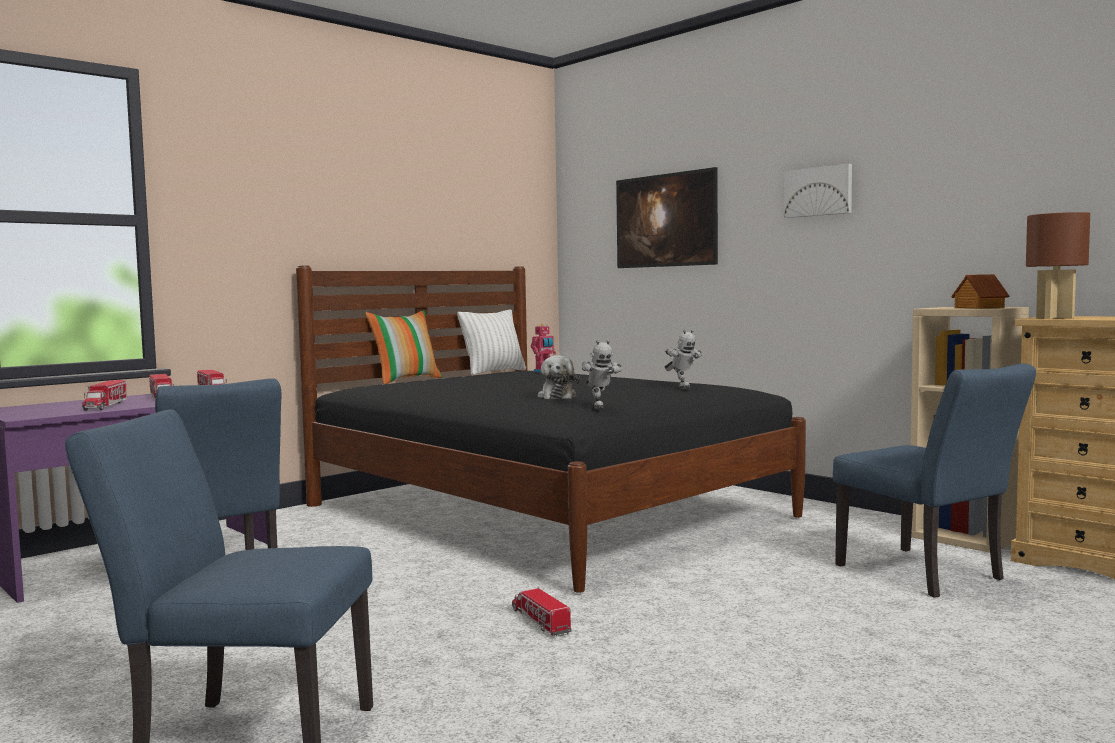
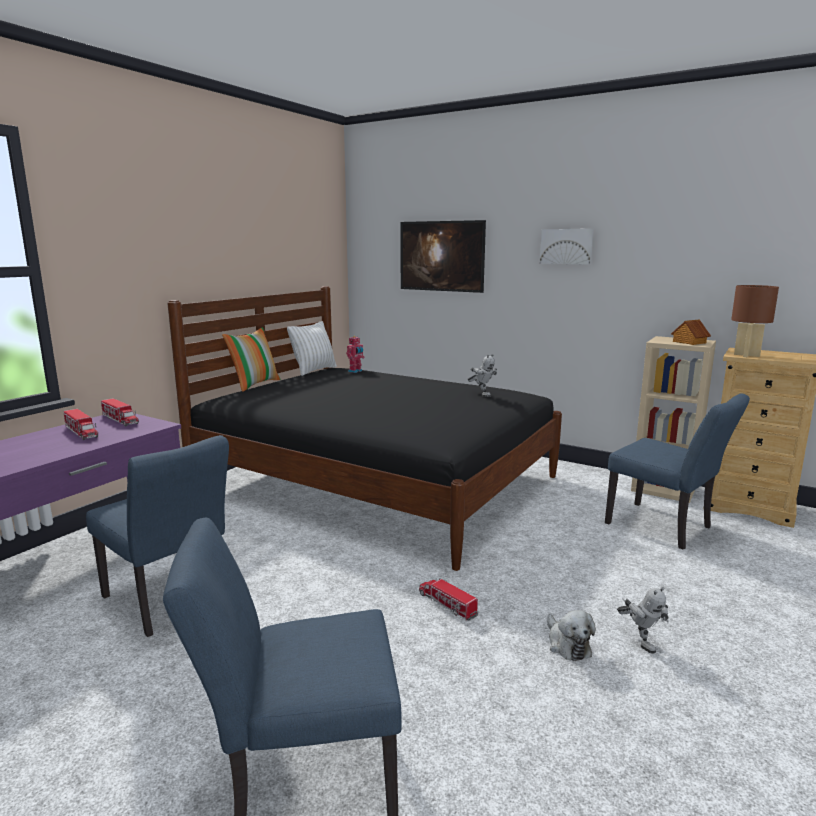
camera: 15 degrees left, 10 degrees up
toy truck [82,380,127,411] -> none
plush toy [538,355,580,399] -> plush toy moved to [547,610,596,661]
toy robot [582,339,622,408] -> toy robot moved to [617,587,669,654]

